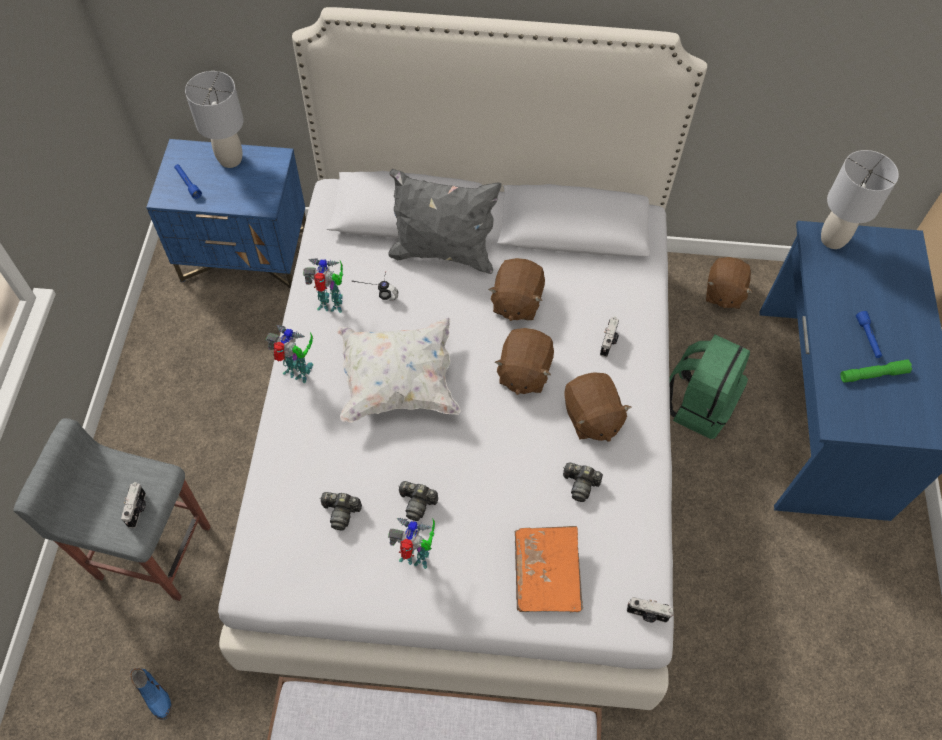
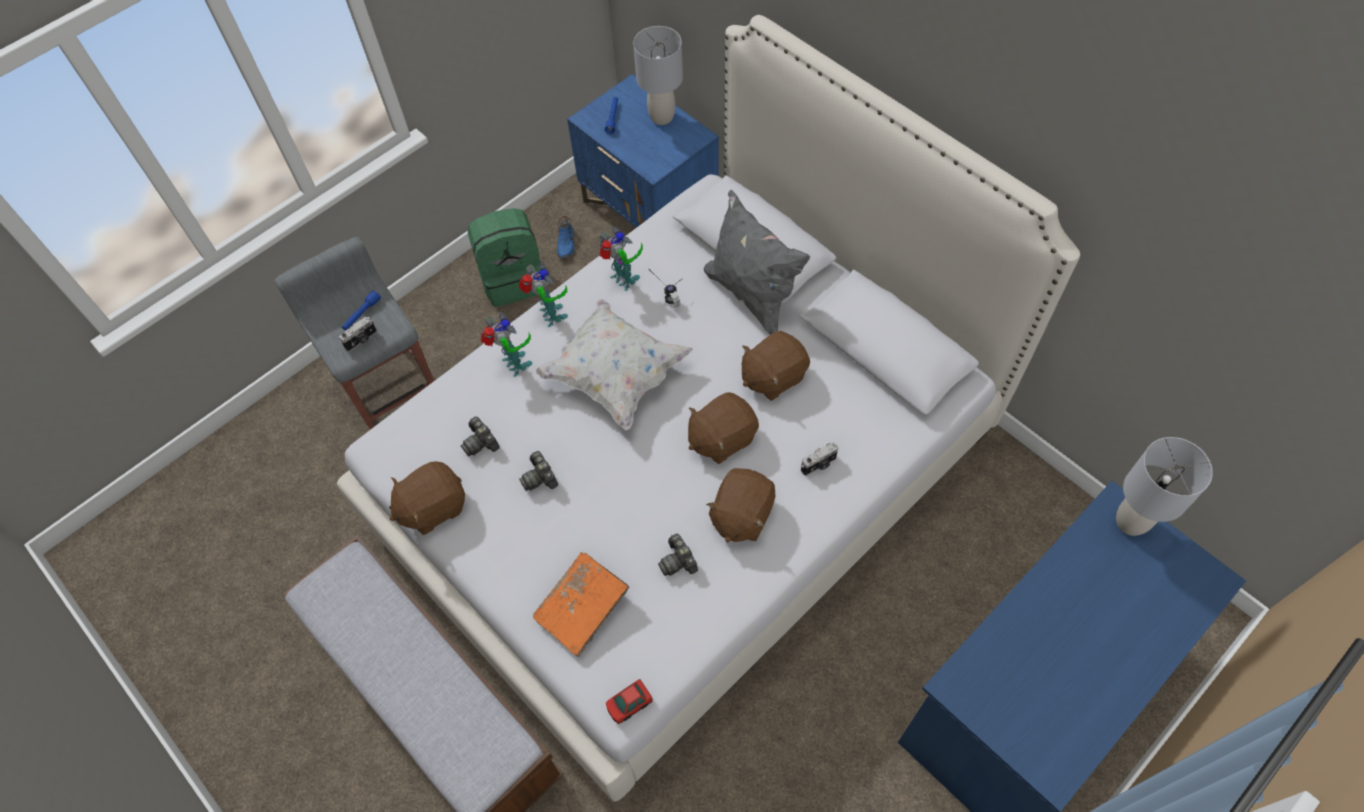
camera: 45 degrees right, 0 degrees up
blue shoe [130,668,171,720] -> blue shoe moved to [557,216,575,259]
toy robot [388,518,435,569] -> toy robot moved to [481,312,532,377]
camera [627,597,674,623] -> toy car [606,679,653,724]
green backpack [669,335,750,439] -> green backpack moved to [468,208,541,307]
brown plush toy [706,257,752,309] -> brown plush toy moved to [389,461,465,535]
green flashlight [841,359,912,383] -> none
blue flashlight [856,311,882,358] -> blue flashlight moved to [342,290,381,330]

